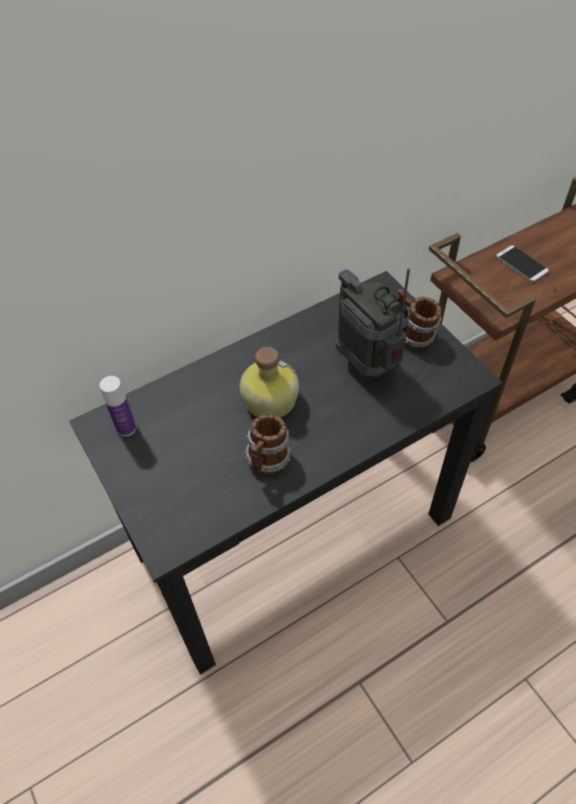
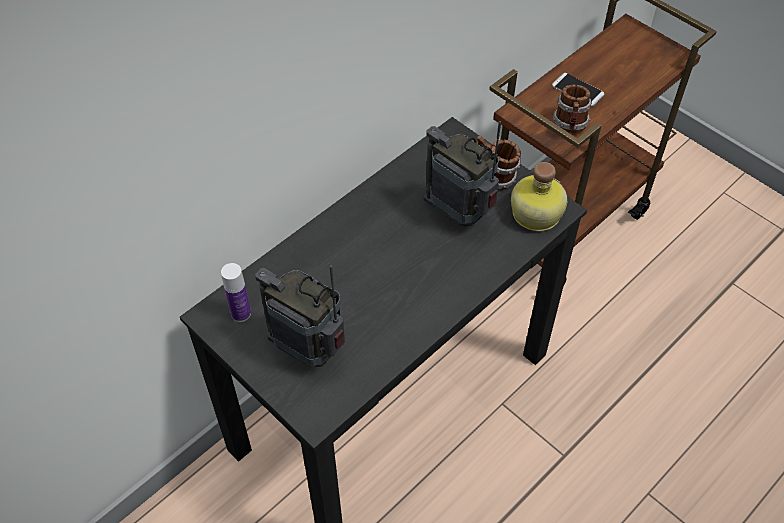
camera: 15 degrees left, 0 degrees up
bottle [240,347,299,418] -> bottle moved to [511,162,568,231]
mug [244,414,290,474] -> mug moved to [553,84,592,133]
none -> radio [255,265,345,367]

